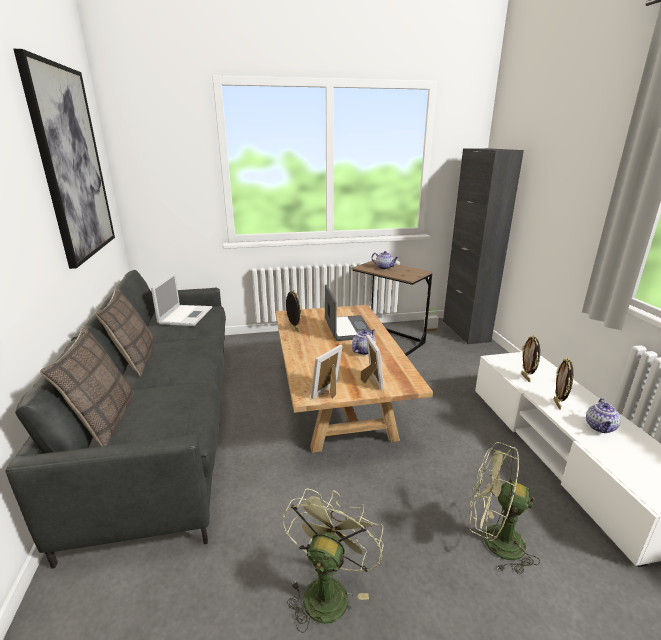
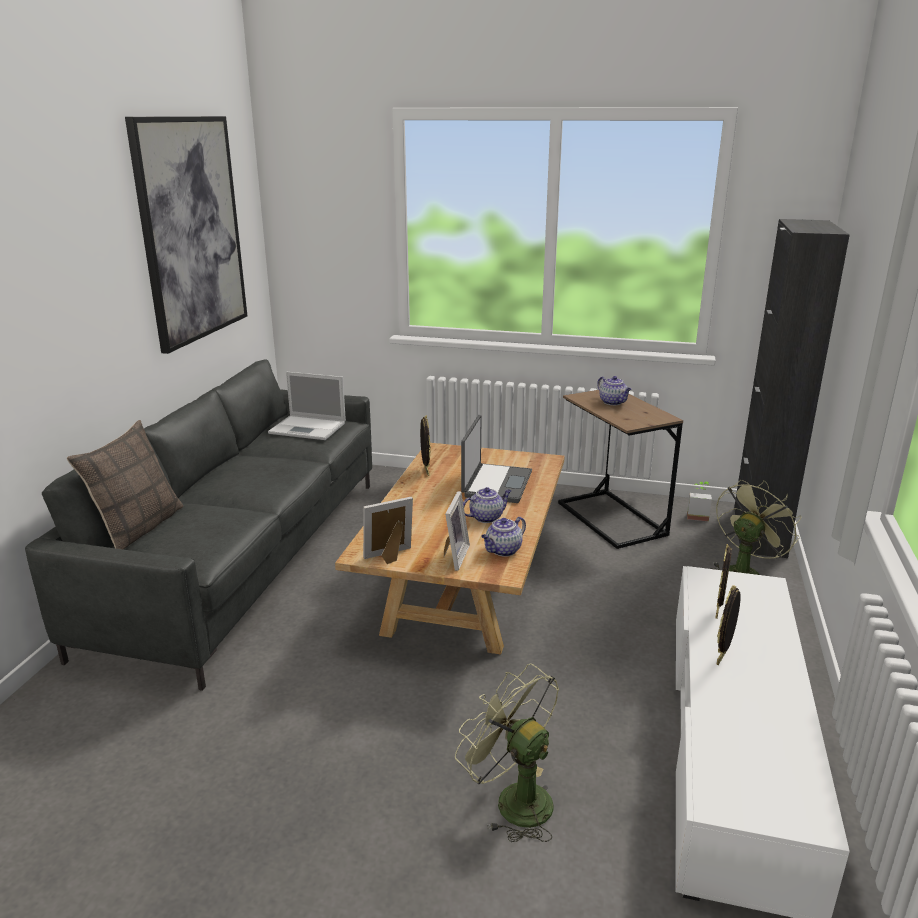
camera: 25 degrees right, 0 degrees up
pillow [95,286,155,377] -> none
laptop [151,273,212,326] -> laptop turned 75 degrees clockwise [268,372,346,440]
green fan [282,489,383,633] -> green fan moved to [711,480,801,575]
teapot [586,398,621,433] -> teapot moved to [481,517,526,557]

